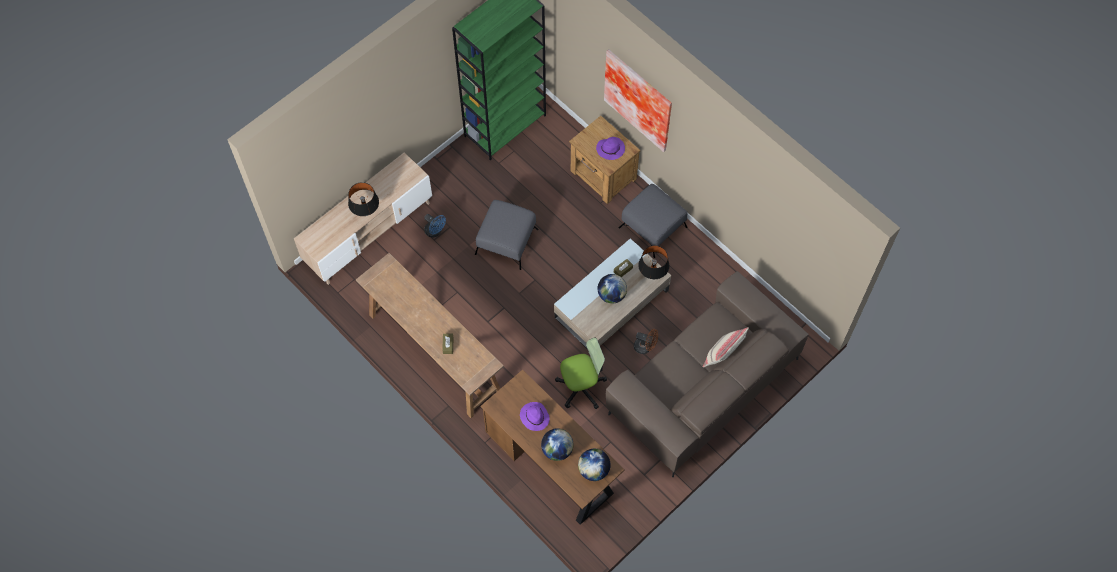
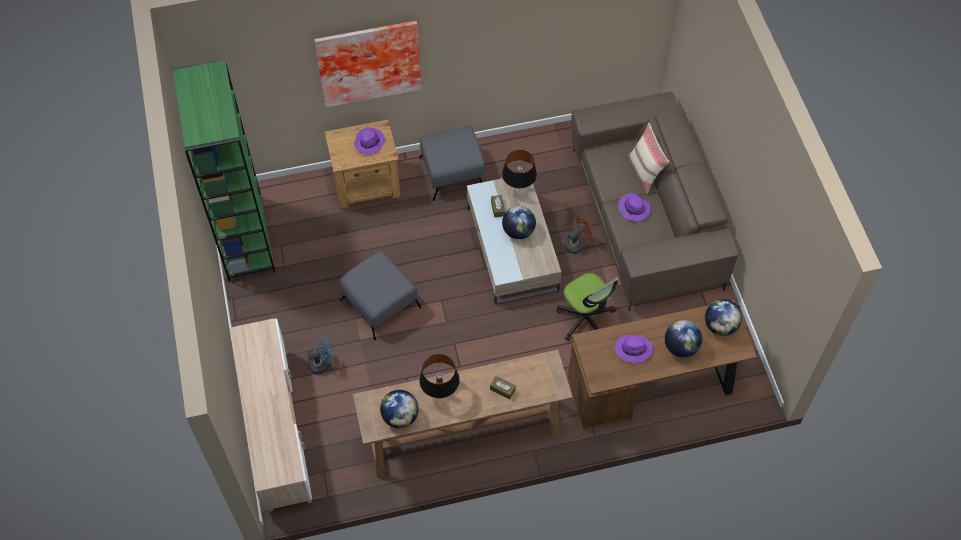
camera: 60 degrees left, 5 degrees down
black table lamp [348,182,379,216] -> black table lamp moved to [419,354,460,398]
office chair [555,337,607,409] -> office chair turned 135 degrees clockwise [557,273,619,341]
none -> globe [380,390,419,428]
none -> purple hat [618,193,651,221]

